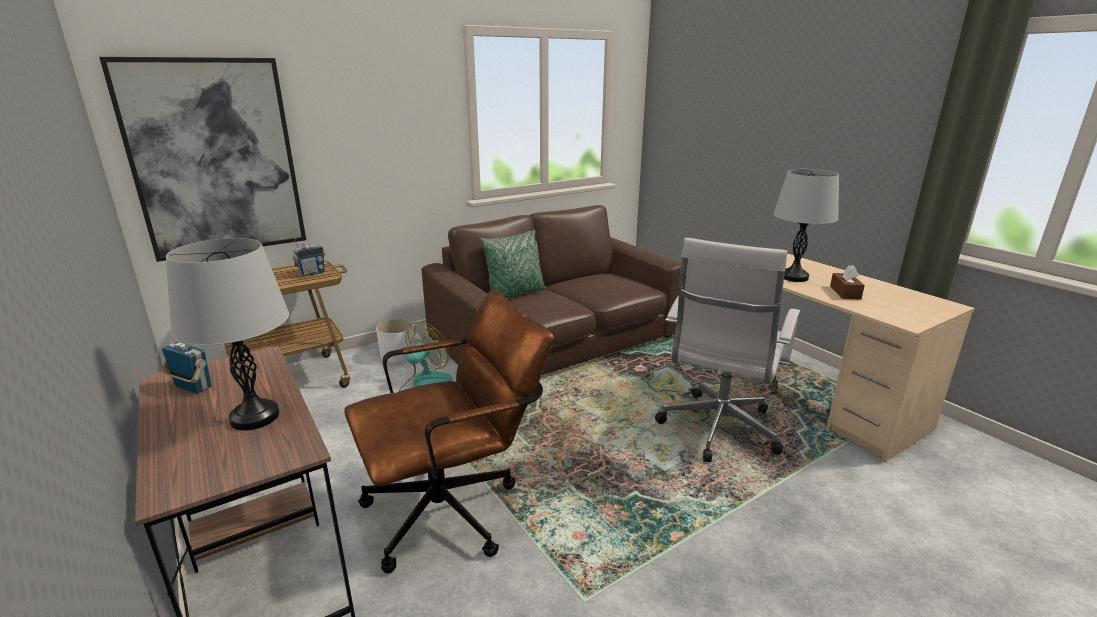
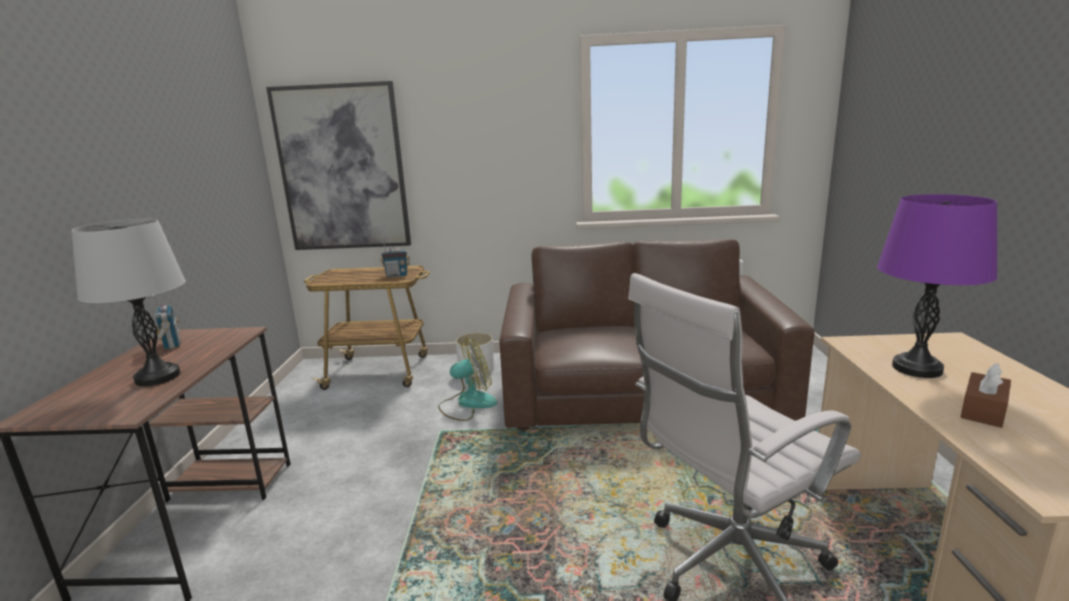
camera: 35 degrees right, 5 degrees down
brown office chair [344,289,554,574] -> none
green pillow [480,230,546,298] -> none
grey table lamp [773,169,839,282] -> purple table lamp [877,194,997,378]

